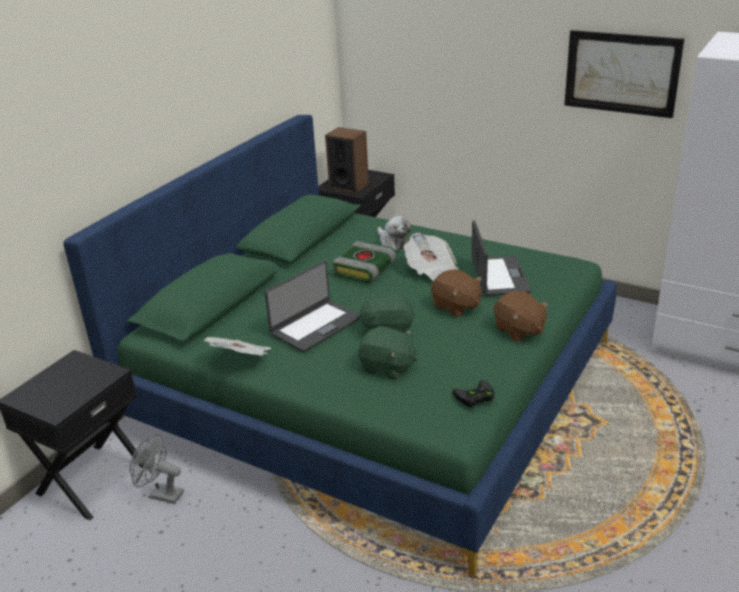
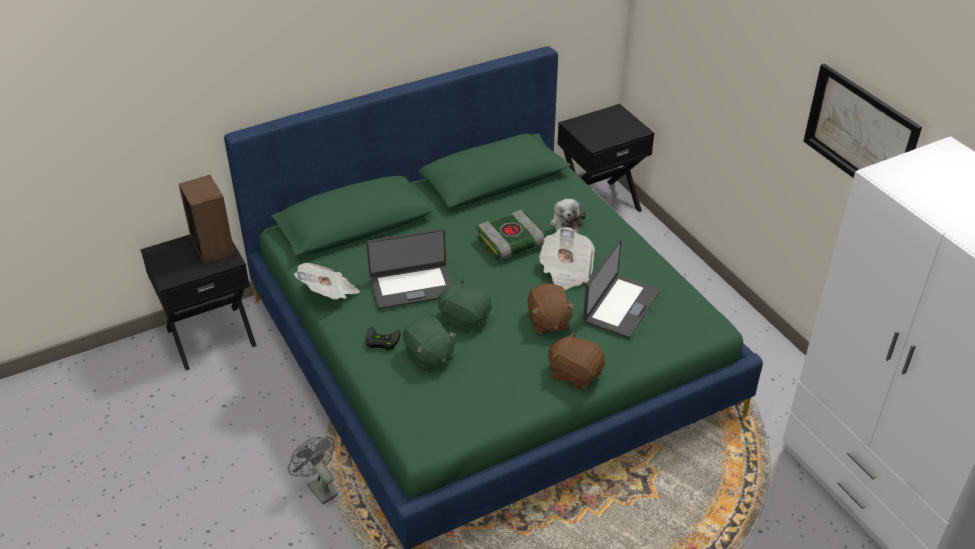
camera: 30 degrees right, 10 degrees up
grey fan [129,435,184,504] -> grey fan moved to [288,437,338,504]
speaker [325,127,369,193] -> speaker moved to [179,175,235,264]
black game controller [453,380,495,408] -> black game controller moved to [366,327,401,351]
brown plush toy [493,291,548,342] -> brown plush toy turned 120 degrees clockwise [548,331,605,390]

